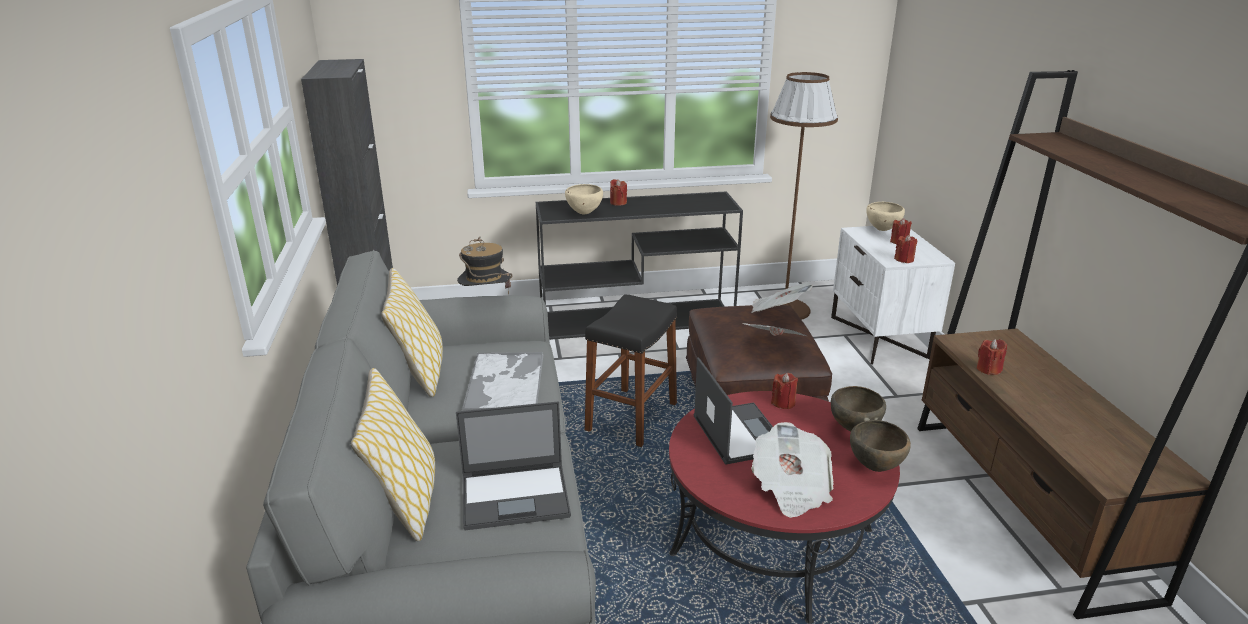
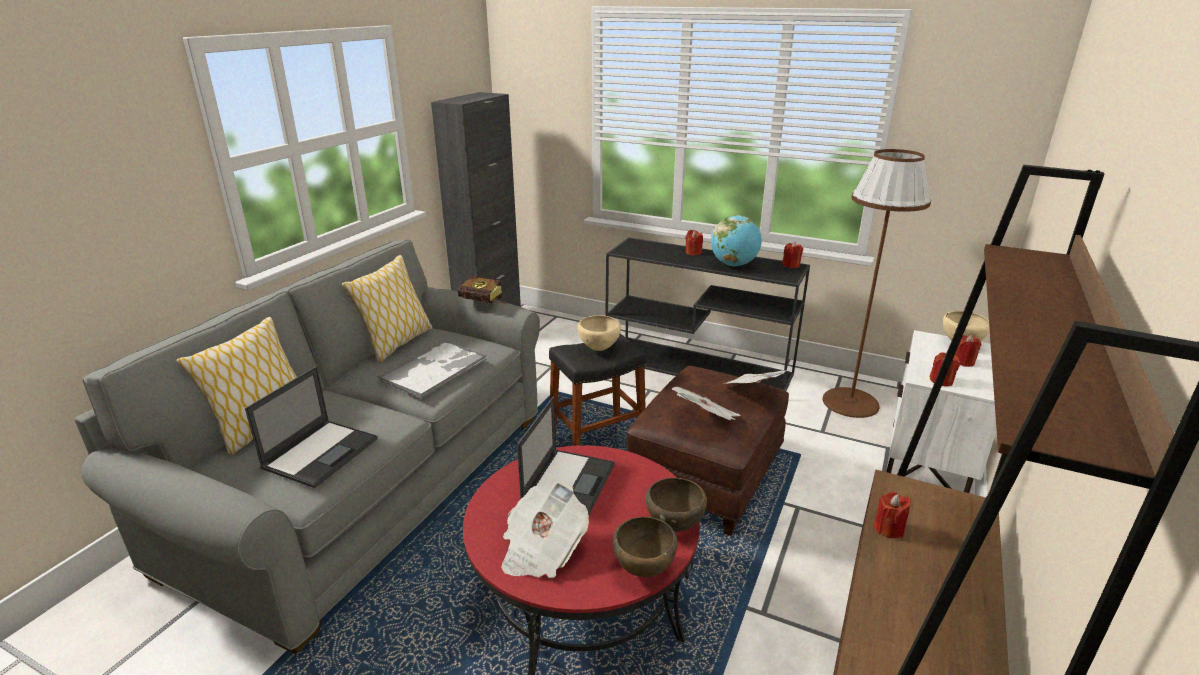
camera: 35 degrees right, 0 degrees up
laptop [456,401,571,530] -> laptop turned 90 degrees counterclockwise [245,366,378,488]
hat [457,237,512,295] -> book [458,274,508,304]
beige bowl [565,184,603,214] -> beige bowl moved to [578,315,621,351]
red candle [771,373,798,409] -> red candle moved to [782,242,803,268]
none -> globe [711,215,762,266]

